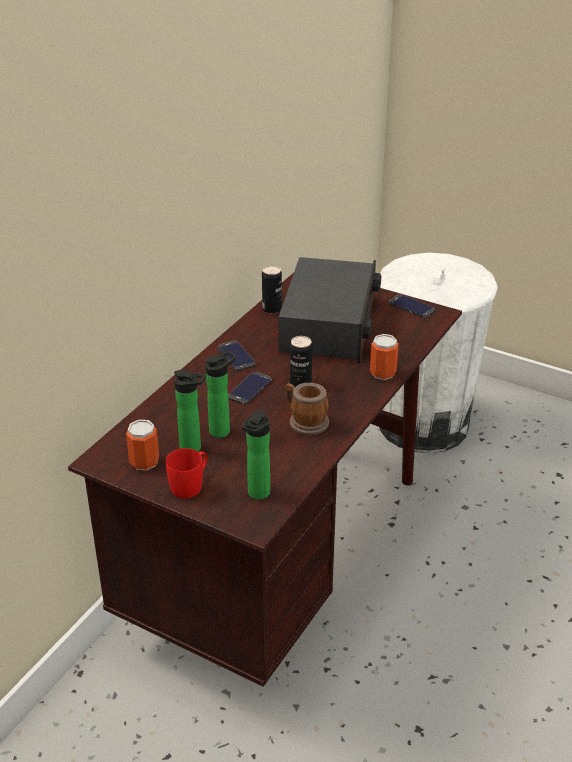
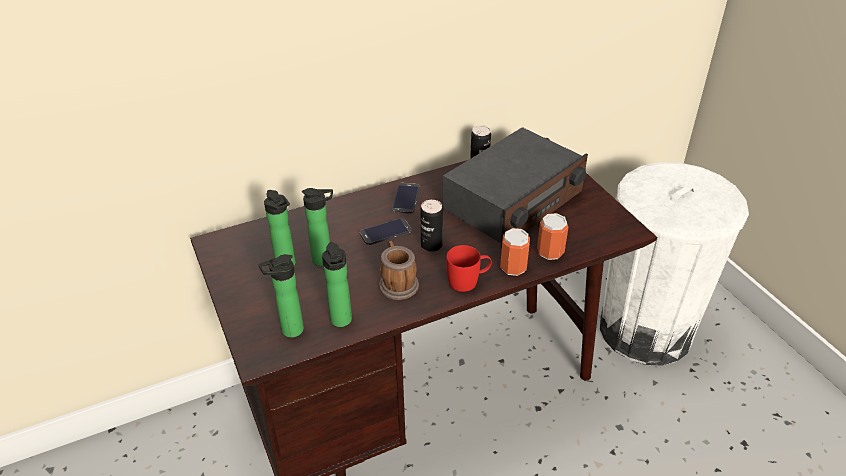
camera: 35 degrees right, 5 degrees up
can [126,420,159,471] -> can moved to [537,213,568,260]
red mug [166,448,207,499] -> red mug moved to [446,245,492,292]
phone [389,294,435,318] -> none
none -> bottle [322,242,352,327]

